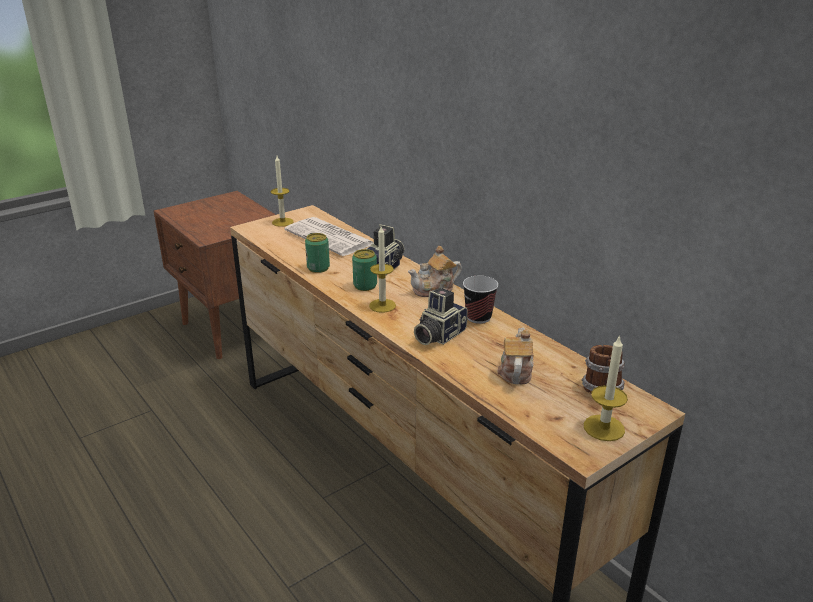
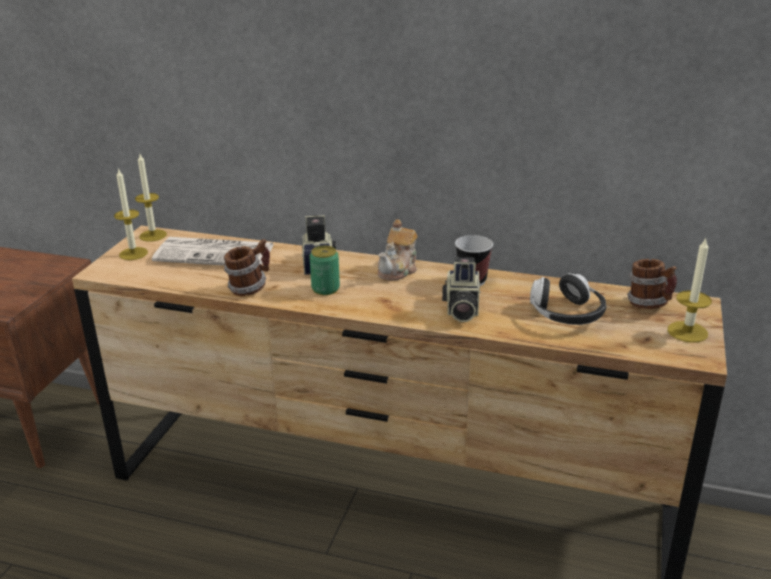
camera: 35 degrees left, 0 degrees up
can [305,233,330,273] -> mug [224,239,270,296]
candle [369,226,396,313] -> candle moved to [135,154,167,242]
teapot [497,327,534,384] -> headphones [530,273,606,325]

